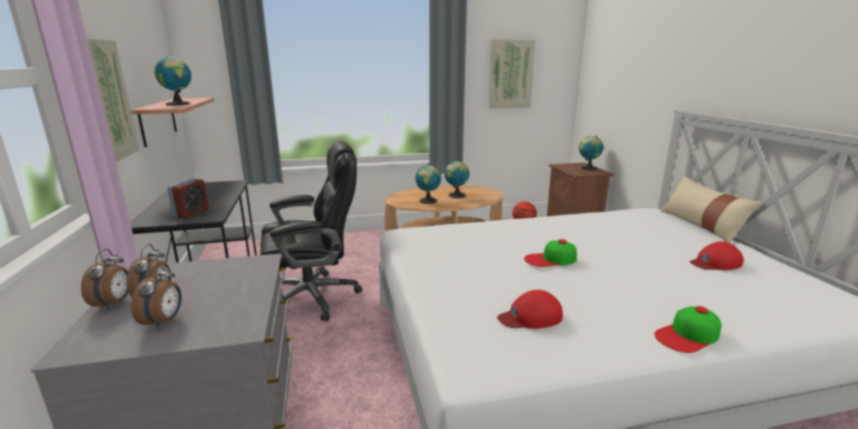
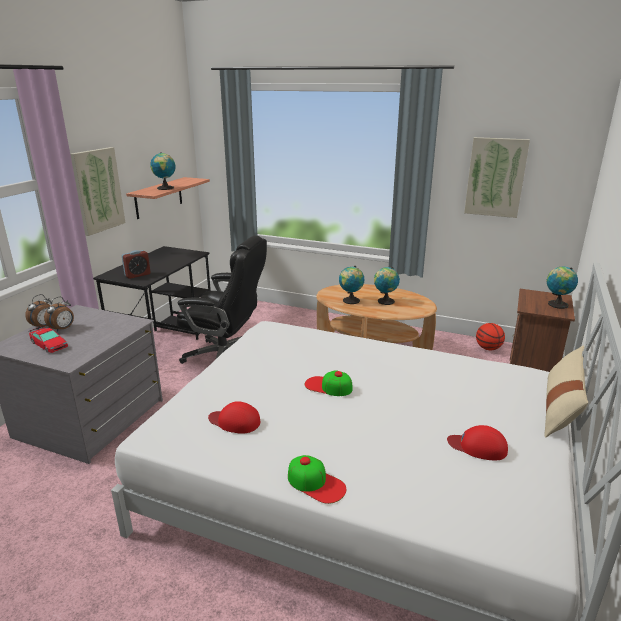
camera: 35 degrees right, 5 degrees up
alarm clock [131,263,182,329] -> toy car [29,326,68,353]
cap [654,306,721,353] -> cap turned 150 degrees counterclockwise [288,455,346,504]

